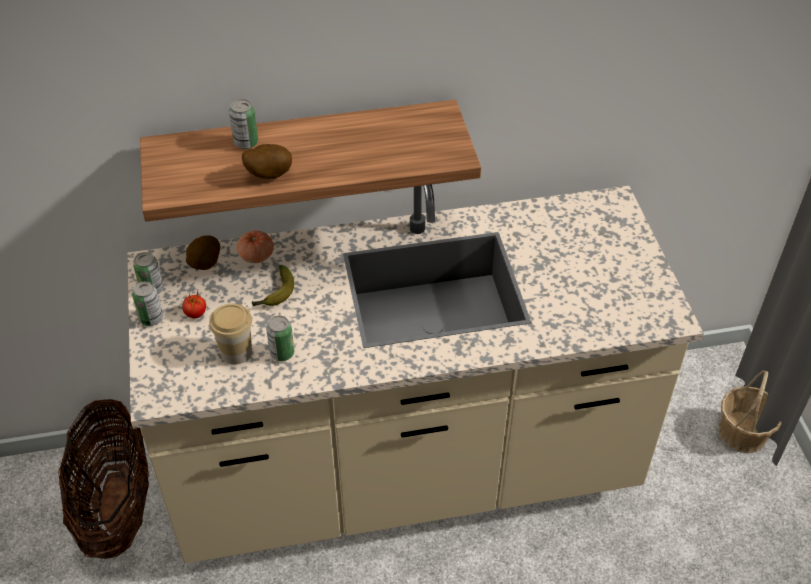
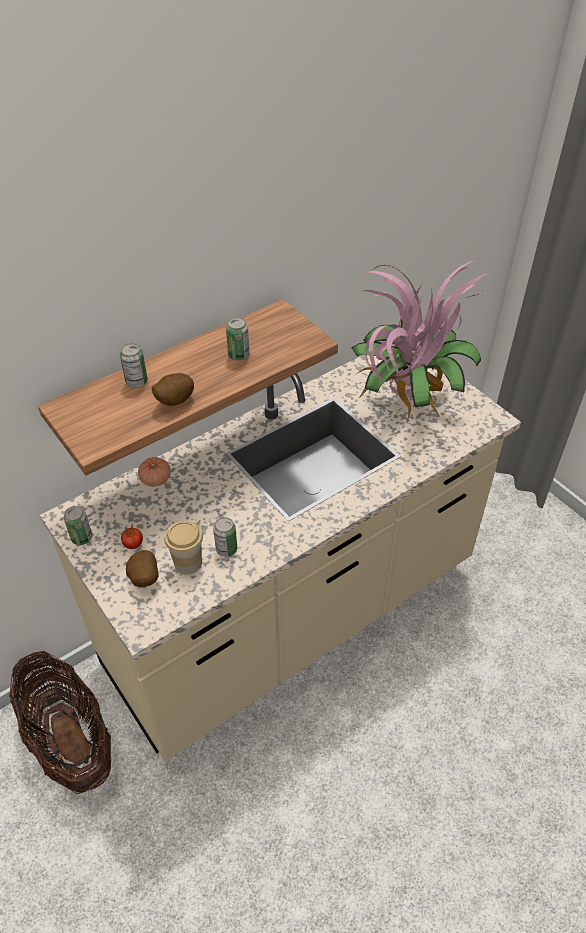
camera: 25 degrees left, 0 degrees up
can [132,281,163,326] -> can moved to [226,317,250,361]
potato [186,235,220,270] -> potato moved to [126,550,159,587]
banana [252,265,294,306] -> none
basket [719,370,782,453] -> none
none -> potted plant [351,260,490,421]

